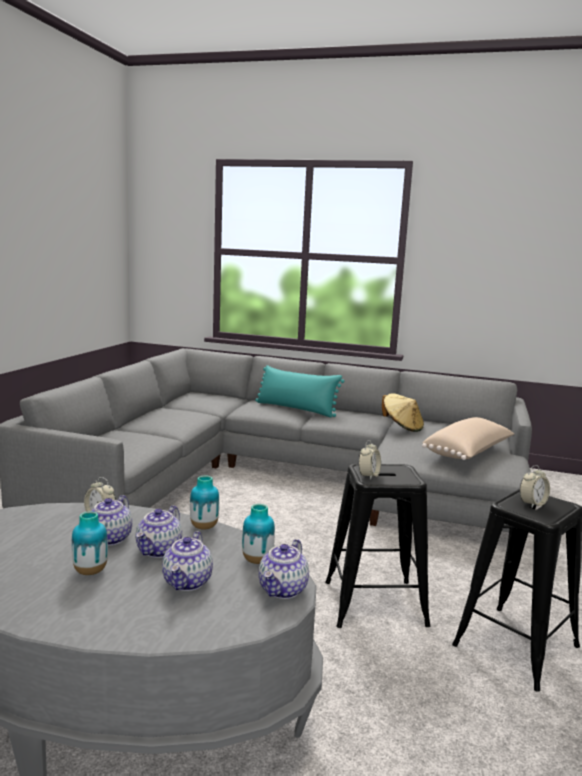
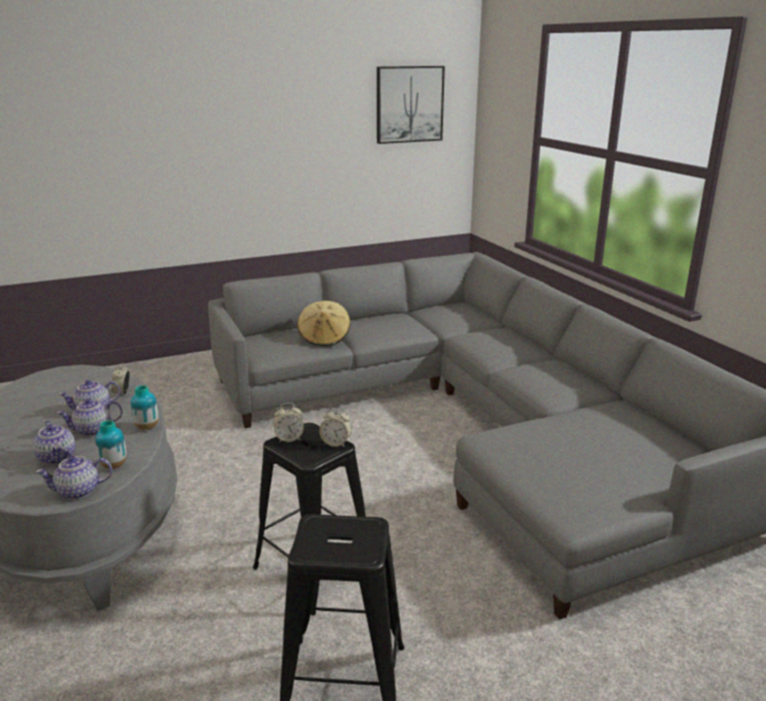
camera: 50 degrees right, 10 degrees up
vase [72,511,108,575] -> none
teapot [162,531,213,591] -> teapot turned 90 degrees counterclockwise [33,421,75,464]
turquoise pillow [255,365,344,417] -> none
beige hat [382,393,424,432] -> beige hat moved to [297,301,350,347]
beige pillow [422,417,514,460] -> none
alarm clock [519,465,550,508] -> alarm clock moved to [319,407,352,447]
none -> picture [377,66,445,144]

